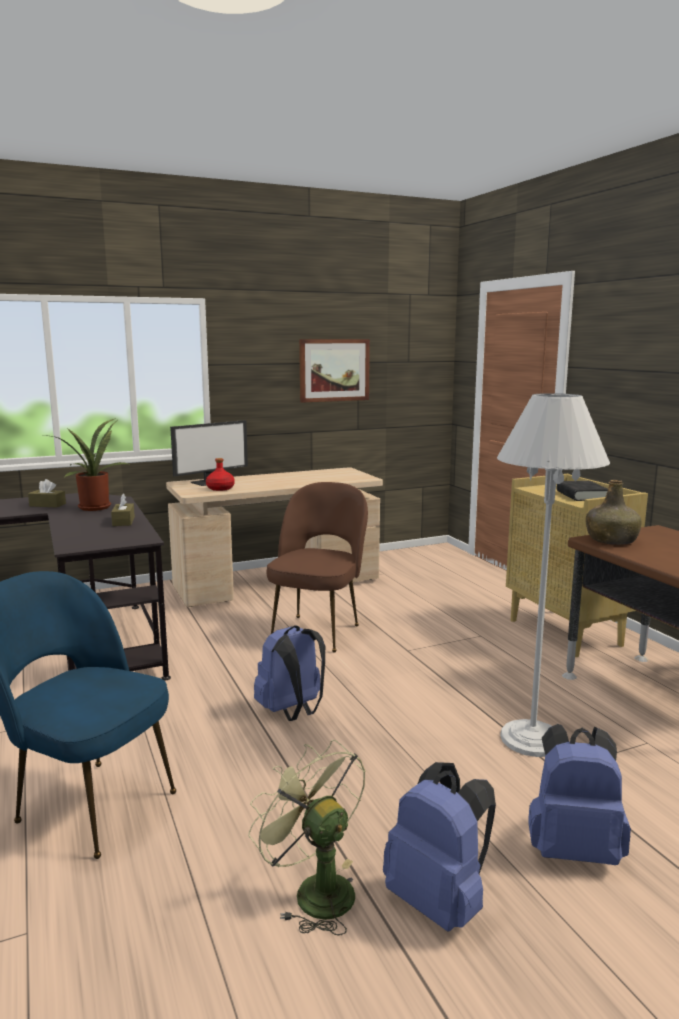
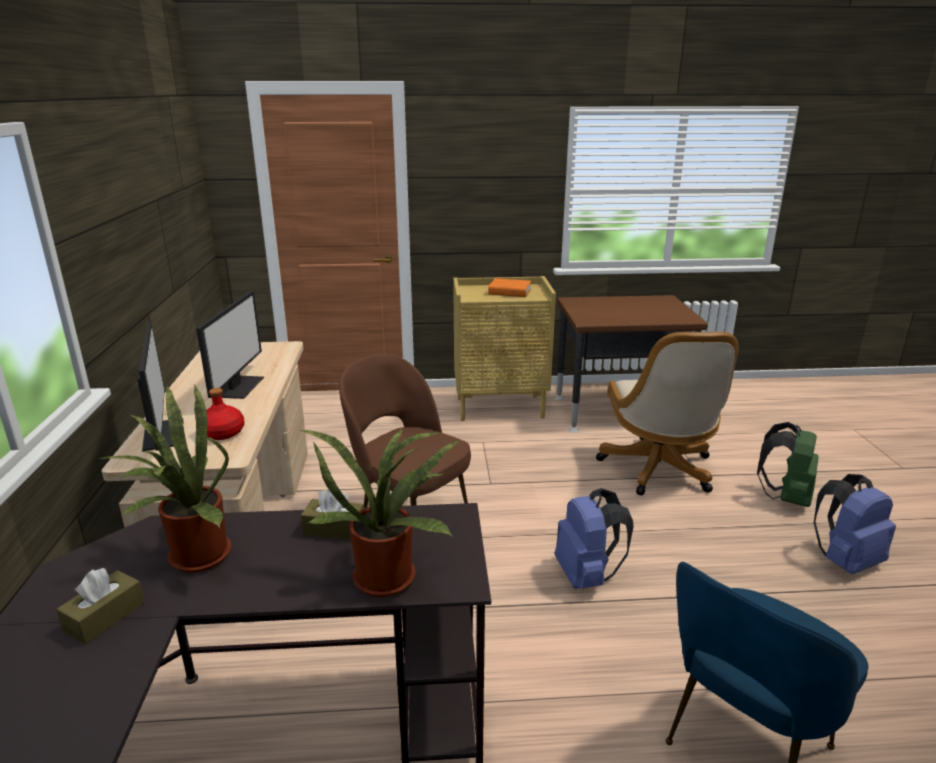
camera: 70 degrees left, 10 degrees up
green fan [248,740,366,936] -> none
picture [299,339,370,403] -> none
white floor lamp [497,393,610,757] -> office chair [596,332,739,495]
blue backpack [528,724,631,865] -> green backpack [757,422,819,507]
black book [557,481,608,501] -> orange book [488,278,532,297]
green bottle [586,480,642,545] -> none
none -> monitor [196,291,264,399]
none -> potted plant [299,428,460,597]

